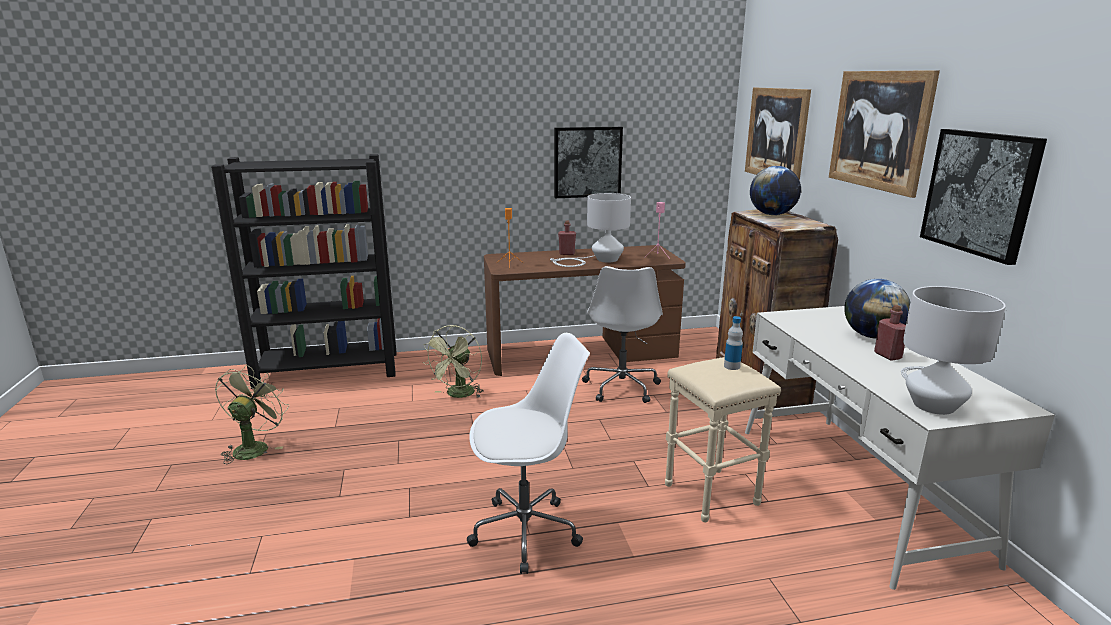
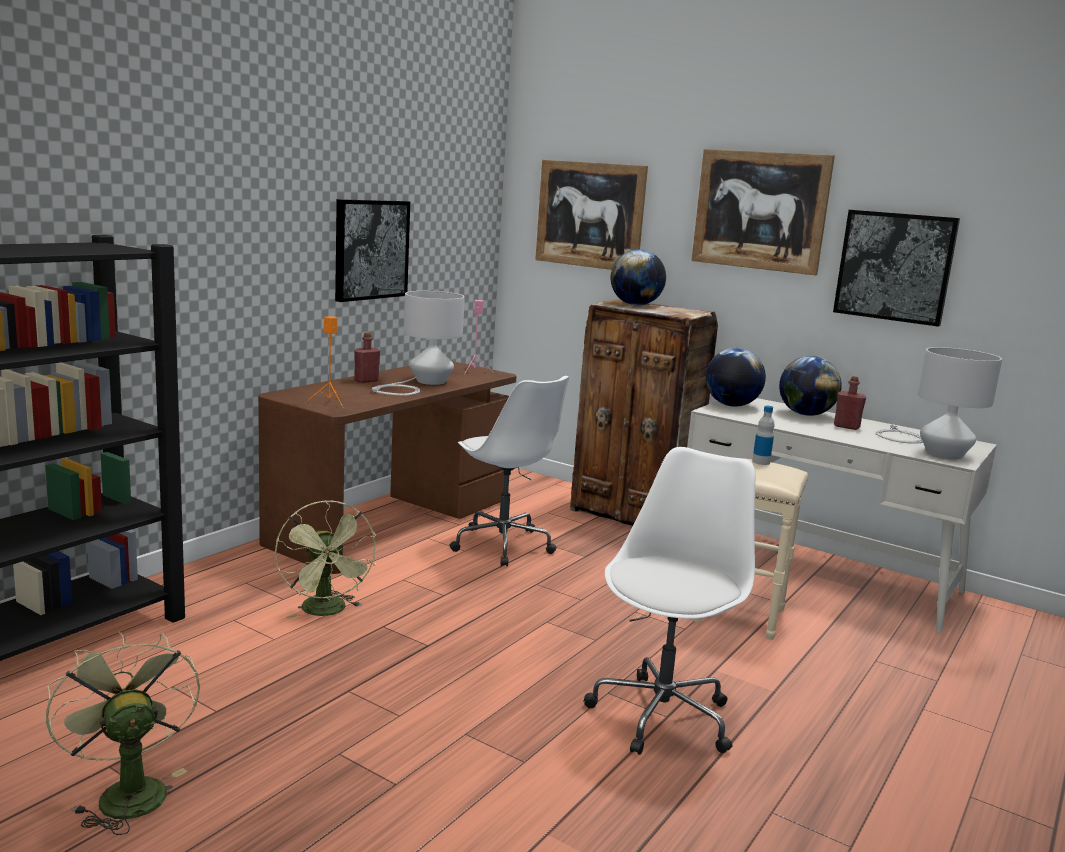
camera: 45 degrees left, 5 degrees down
none -> globe [706,348,766,407]

